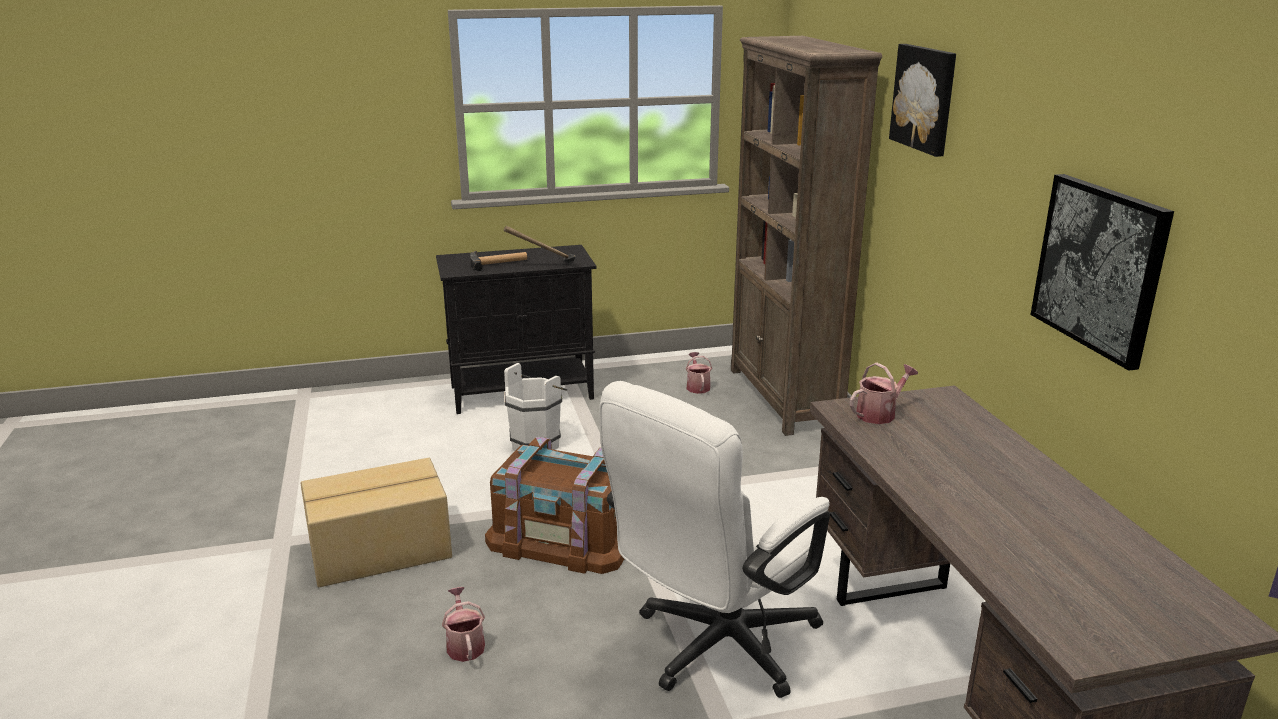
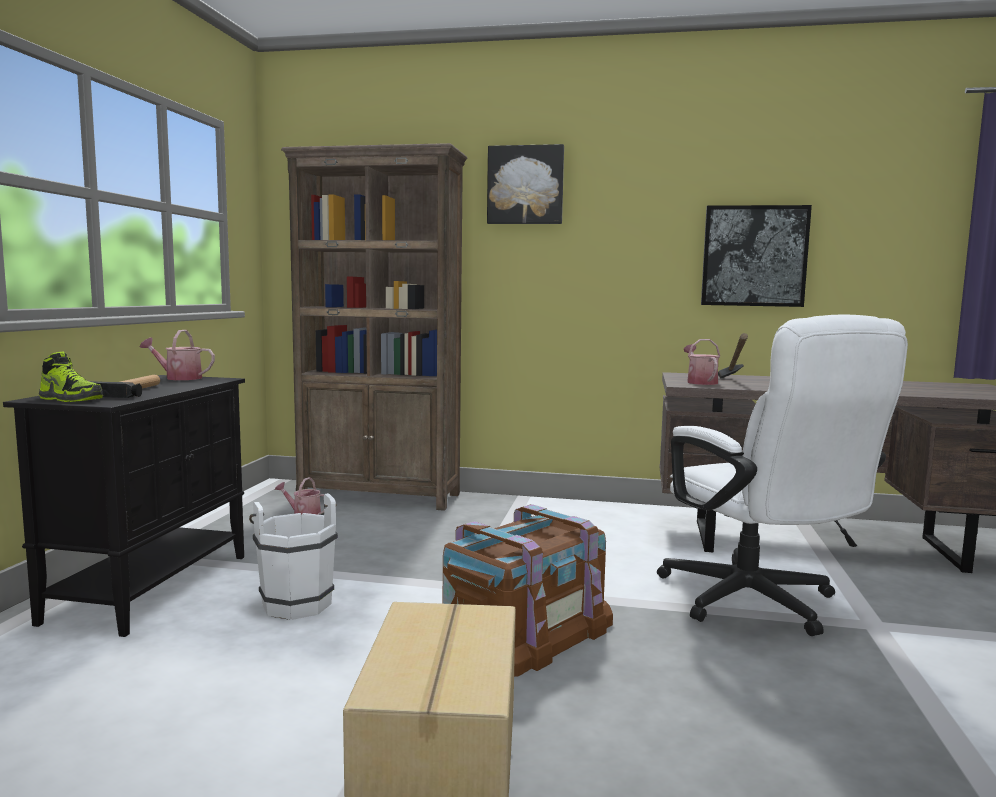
camera: 65 degrees left, 15 degrees down
watering can [442,587,485,662] -> watering can moved to [139,330,215,380]
hammer [504,226,576,263] -> hammer moved to [718,333,748,378]
none -> shoe [39,352,103,402]

